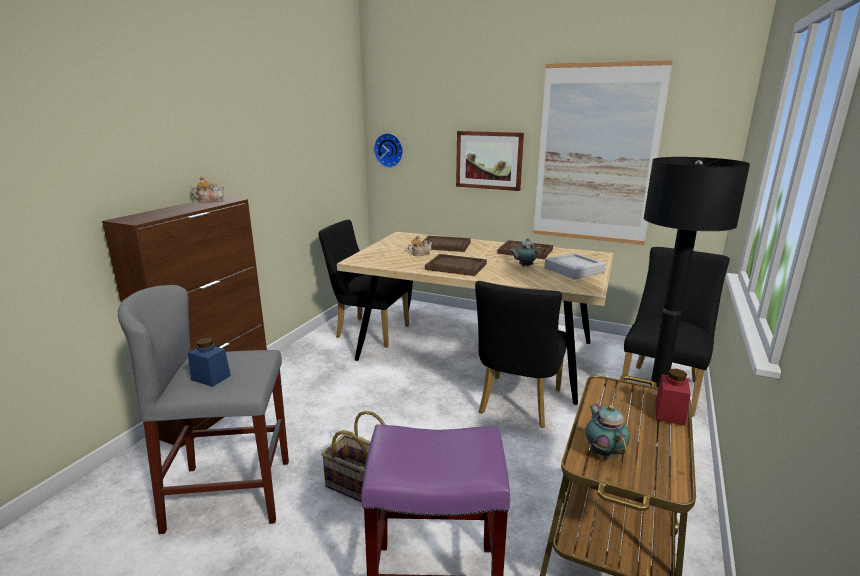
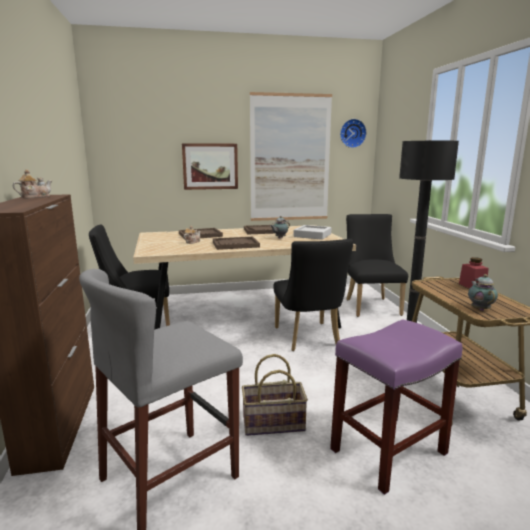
camera: 35 degrees left, 5 degrees down
blue jar [188,338,231,387] -> none
wall clock [374,133,403,168] -> wall clock moved to [340,119,367,148]
teapot [585,403,630,459] -> teapot turned 45 degrees clockwise [468,274,498,311]

